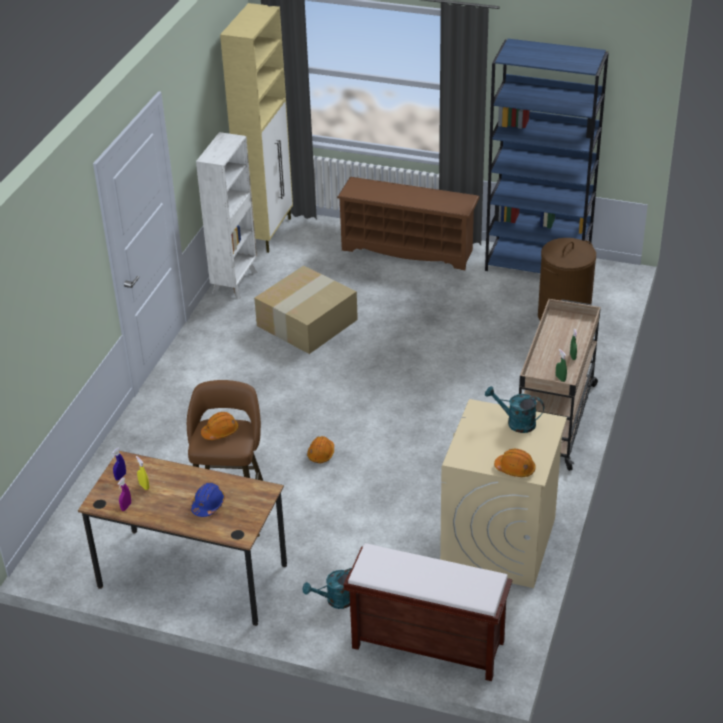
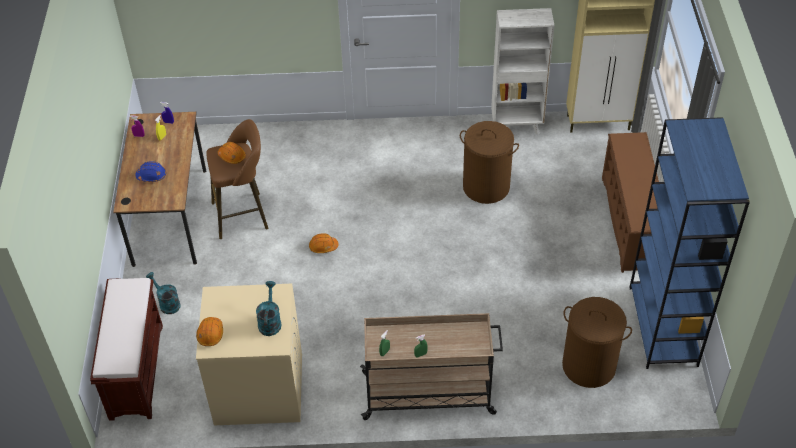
camera: 70 degrees right, 10 degrees up
cardboard box [254,266,358,354] -> brown laundry basket [460,121,519,204]

